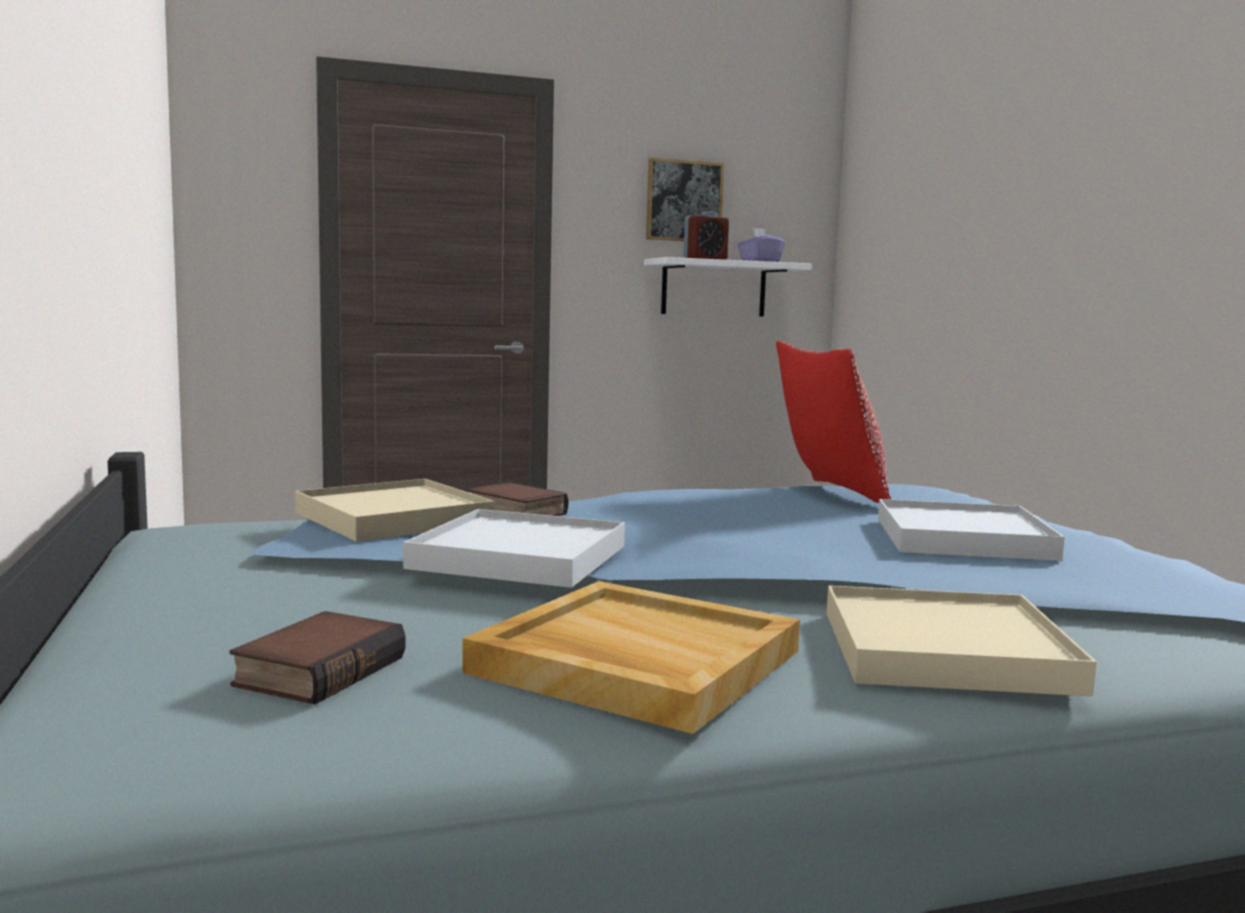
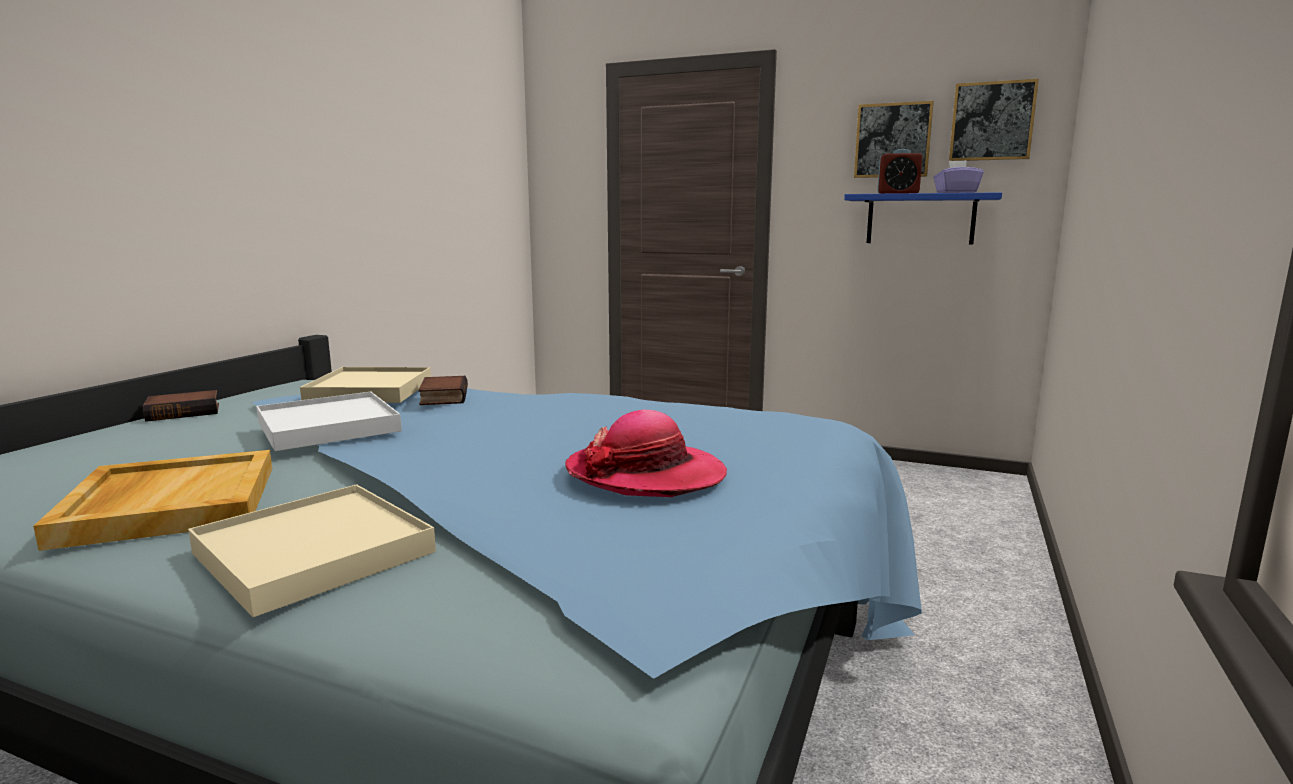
camera: 40 degrees right, 5 degrees up
book [230,611,406,704] -> book moved to [143,390,219,422]
white shelf [644,257,812,317] -> blue shelf [844,192,1002,245]
pillow [776,341,892,503] -> none
white tray [878,499,1065,561] -> hat [565,409,727,497]
none -> picture [949,79,1039,161]

